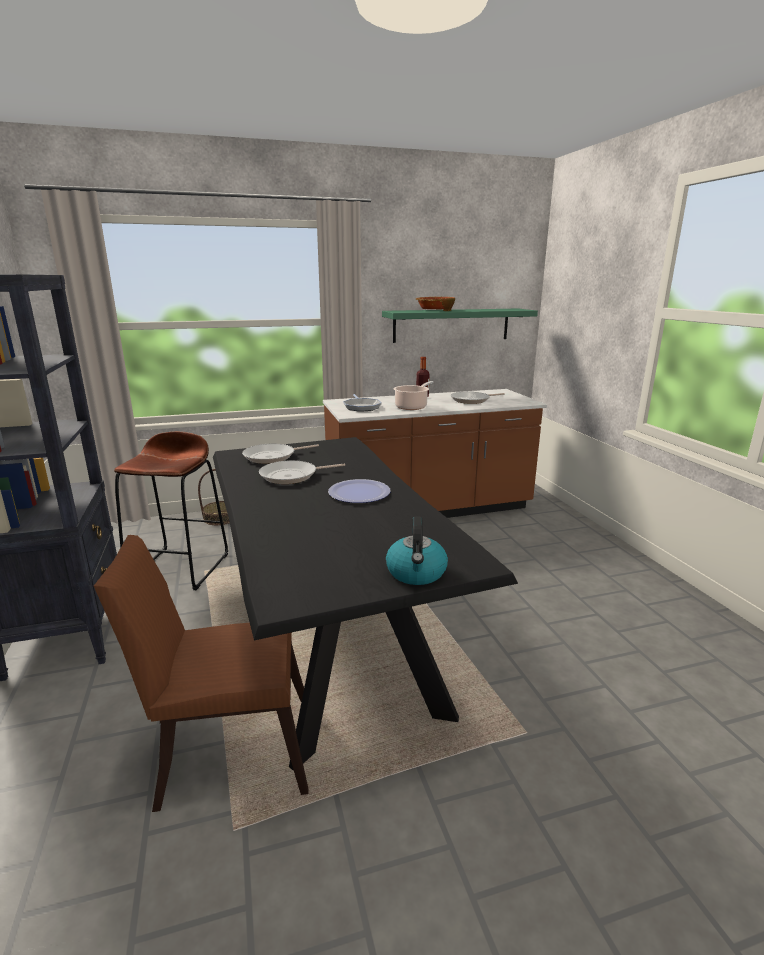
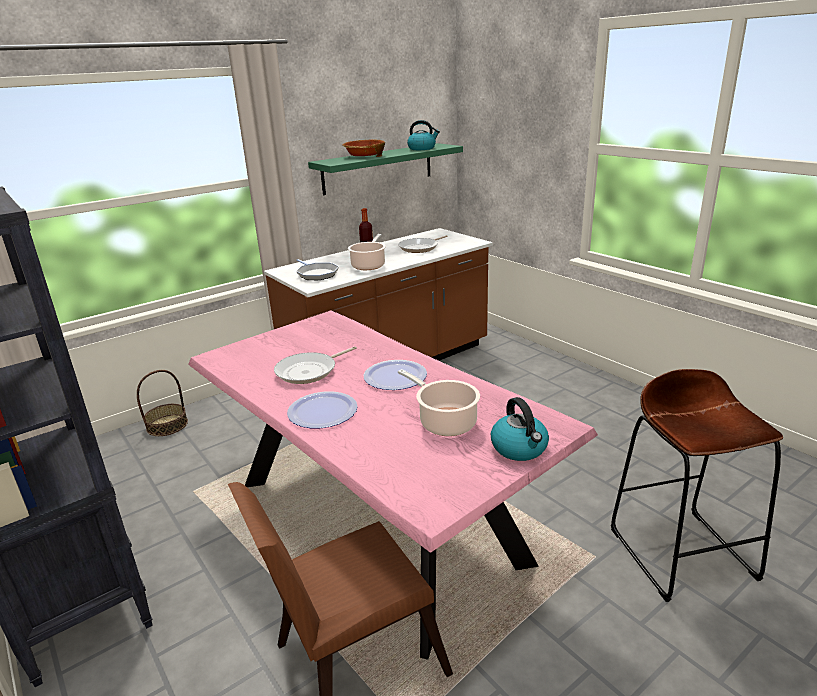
camera: 20 degrees left, 5 degrees up
brown stool [114,431,228,590] -> brown stool moved to [611,369,783,602]
black dining table [213,437,518,771] -> pink dining table [188,310,598,660]
frying pan [242,444,319,464] -> none
none -> plate [287,391,358,428]
none -> cooking pot [398,369,480,436]
none -> kettle [407,120,440,150]

